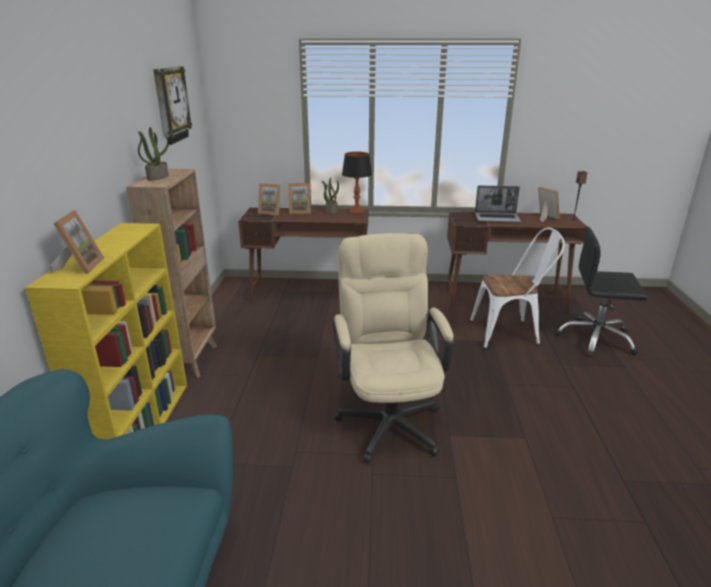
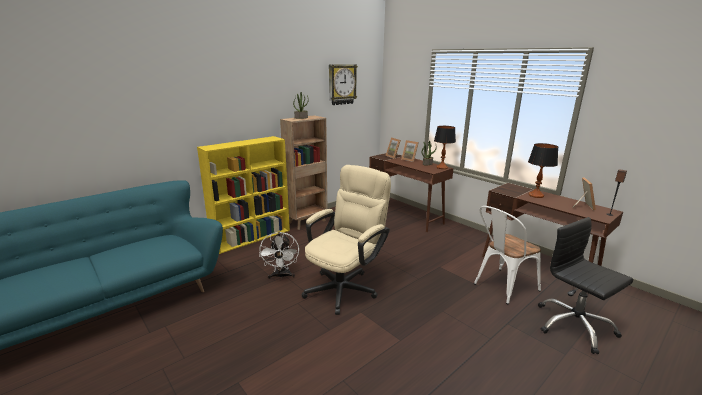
camera: 45 degrees right, 5 degrees down
picture frame [50,210,104,274] -> none
white chair [470,228,565,349] -> white chair turned 105 degrees clockwise [474,206,541,305]
laptop [475,185,521,223] -> table lamp [528,143,558,198]
none -> white fan [259,232,299,279]

